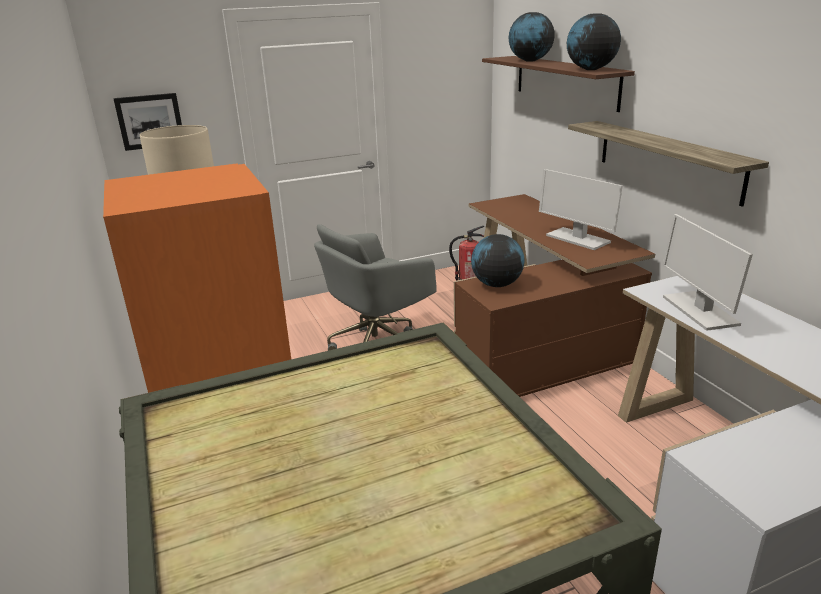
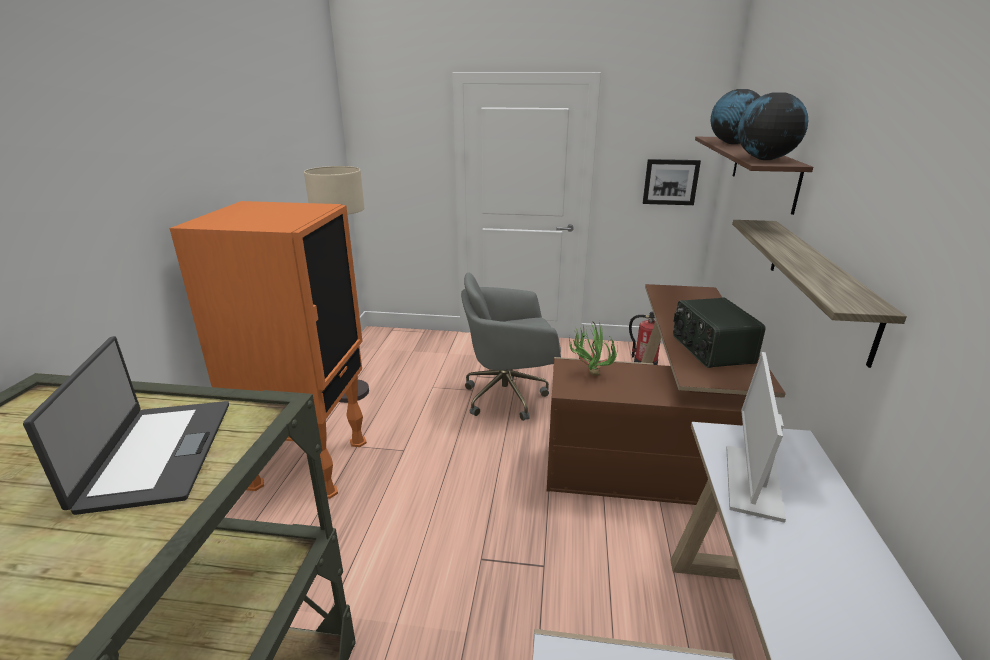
camera: 30 degrees right, 0 degrees up
picture [113,93,182,151] -> picture moved to [643,159,701,205]
globe [471,234,525,287] -> potted plant [569,322,617,376]
monitor [539,169,623,250] -> radio [673,297,766,368]
none -> laptop [23,336,229,515]

